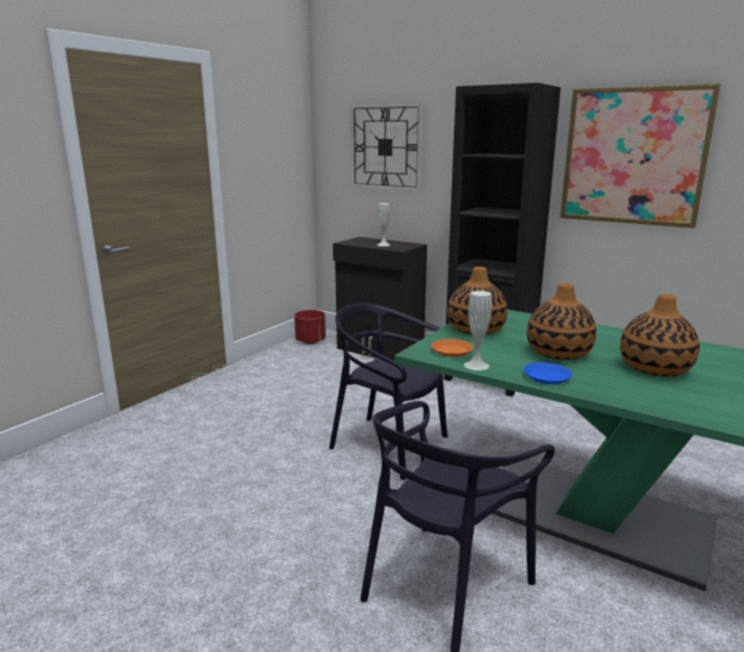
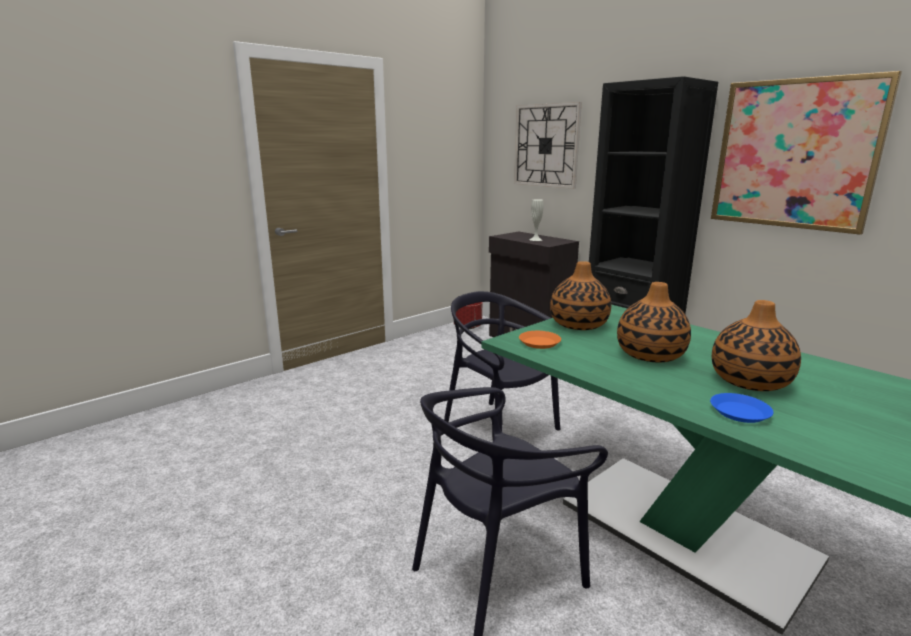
camera: 15 degrees right, 0 degrees up
white vase [464,291,492,370] -> none
blue plate [523,362,573,384] -> blue plate moved to [710,393,773,423]

